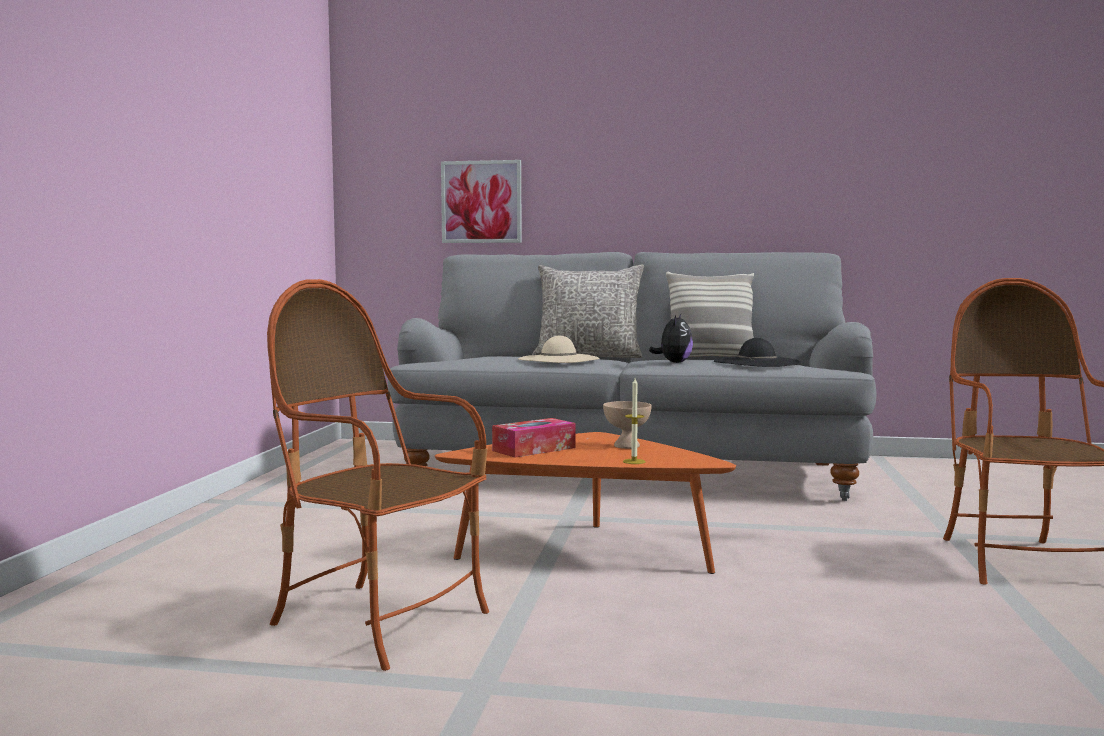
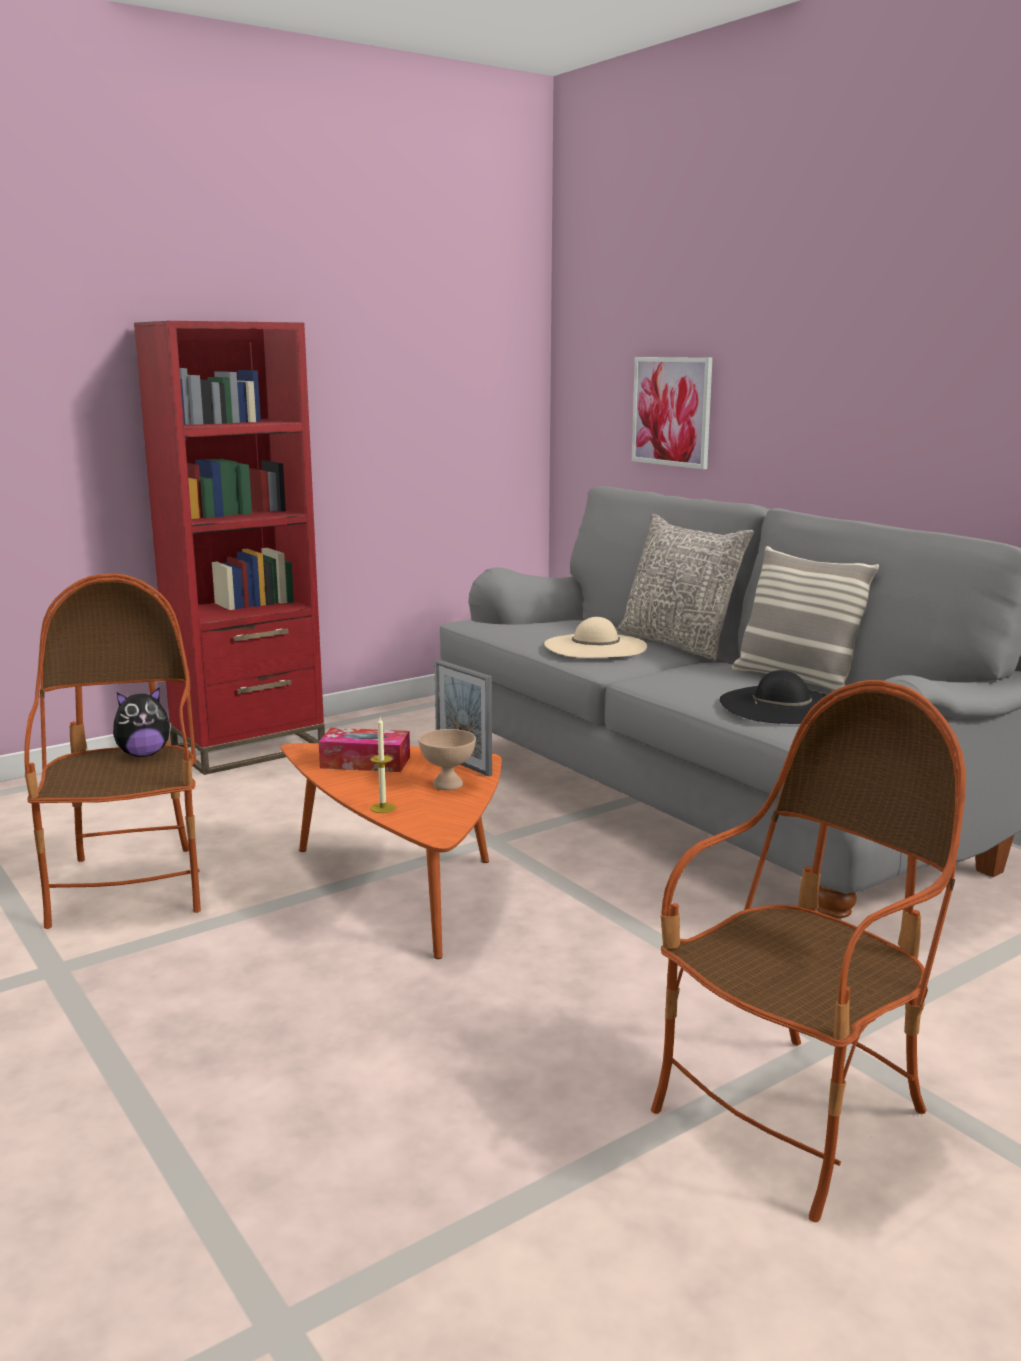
camera: 45 degrees right, 10 degrees up
plush toy [649,314,693,363] -> plush toy moved to [113,688,172,757]
none -> red bookcase [134,321,325,775]
none -> picture frame [434,659,492,776]

